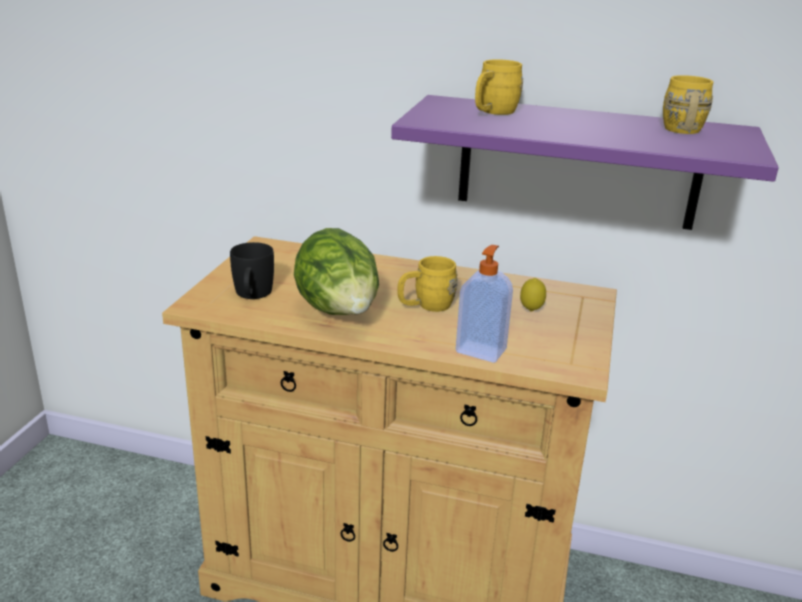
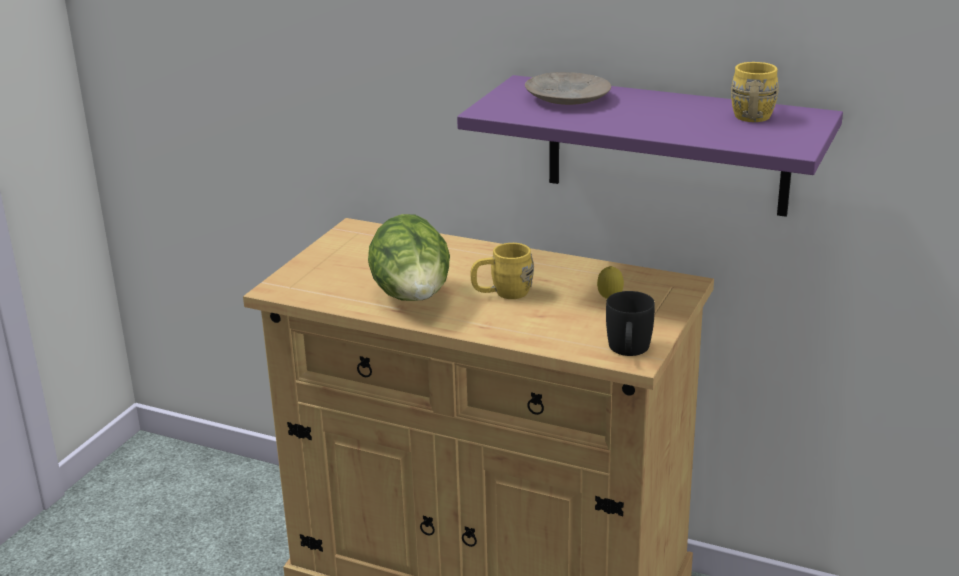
camera: 10 degrees right, 0 degrees up
black mug [230,242,274,299] -> black mug moved to [606,291,655,356]
soap dispenser [456,245,513,363] -> none
yellow mug [475,59,523,115] -> beige plate [525,72,611,105]

